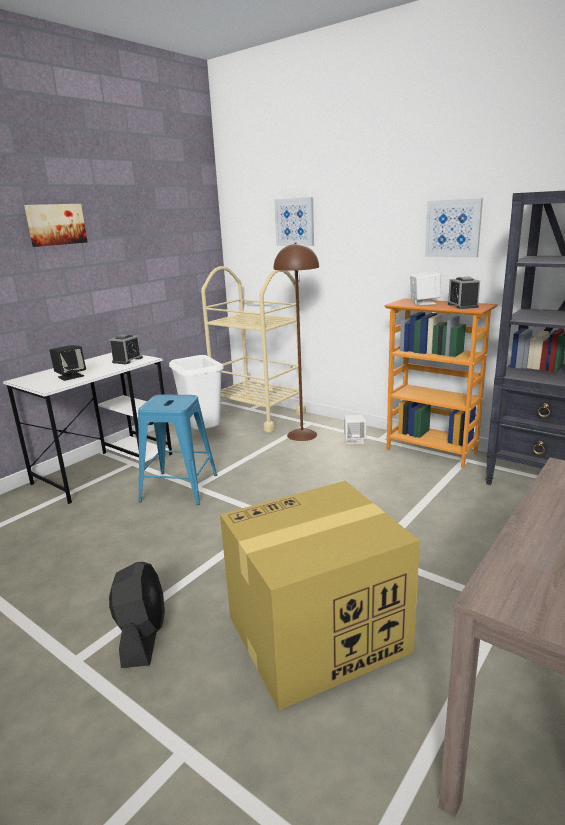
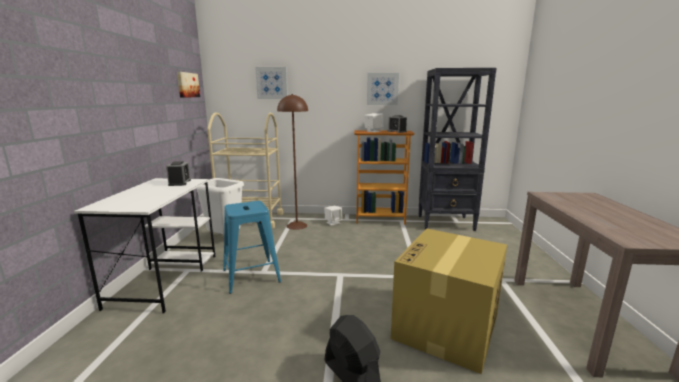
camera: 35 degrees left, 5 degrees down
picture [24,204,87,247] -> picture moved to [177,72,200,97]
black speaker [50,345,86,381] -> none

